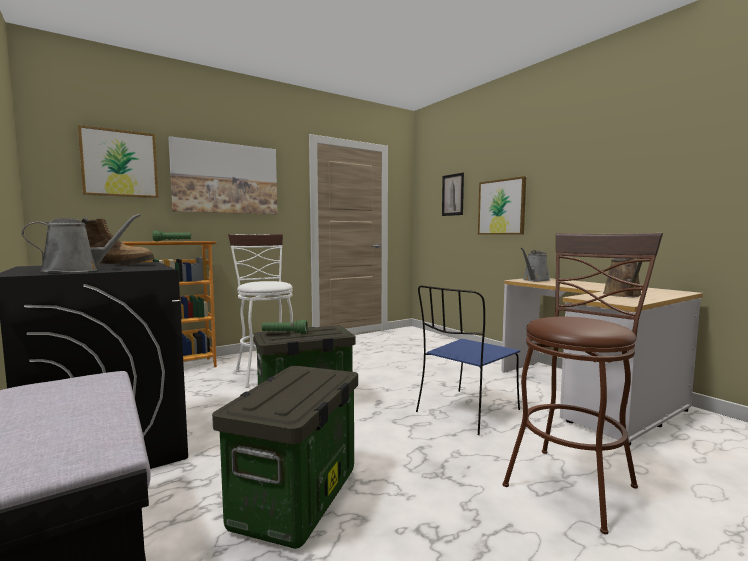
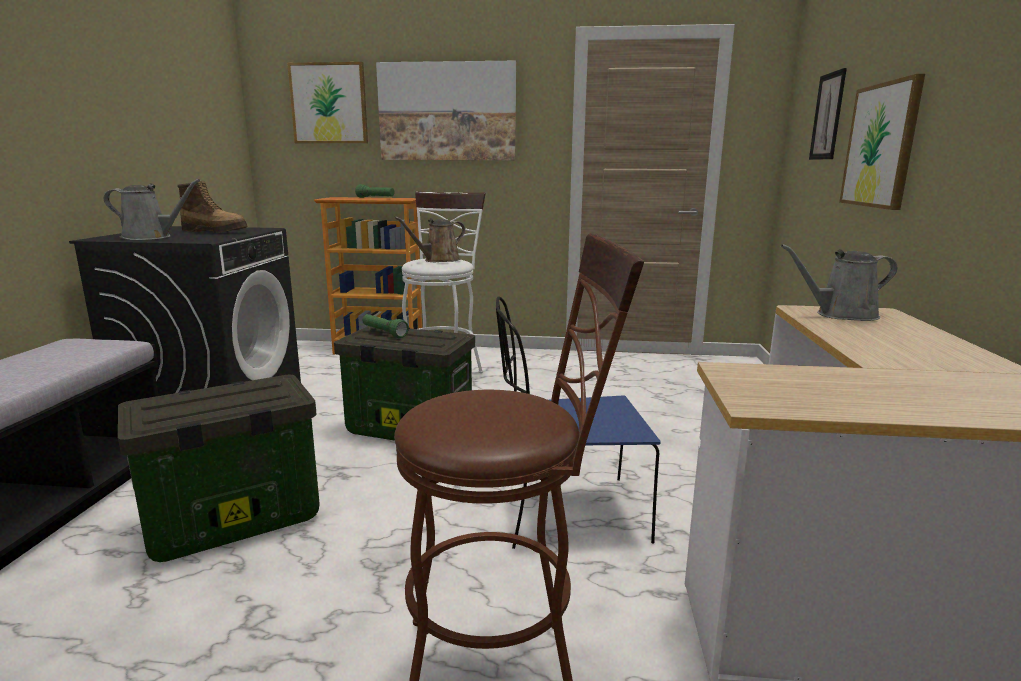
camera: 40 degrees right, 10 degrees up
brown watering can [603,258,642,297] -> brown watering can moved to [394,216,465,262]

